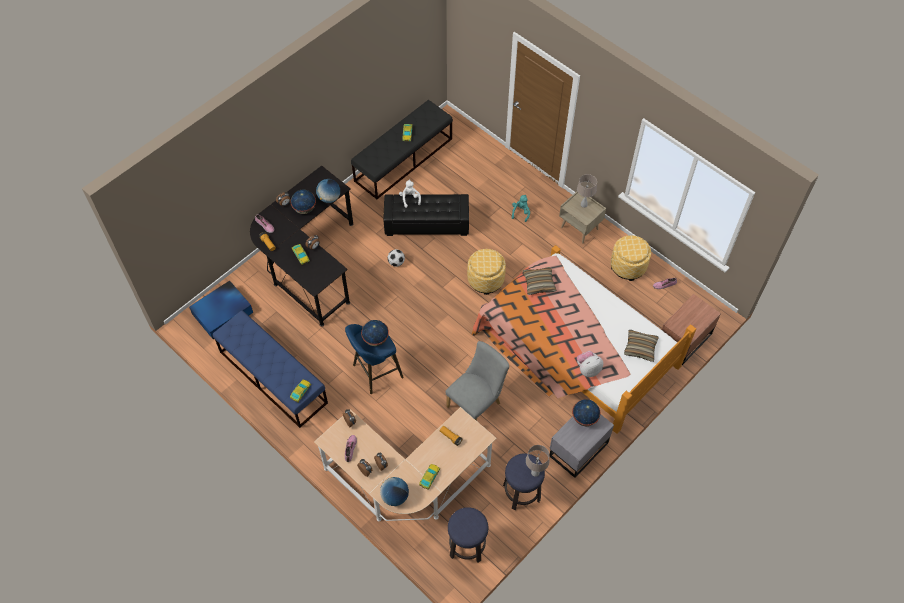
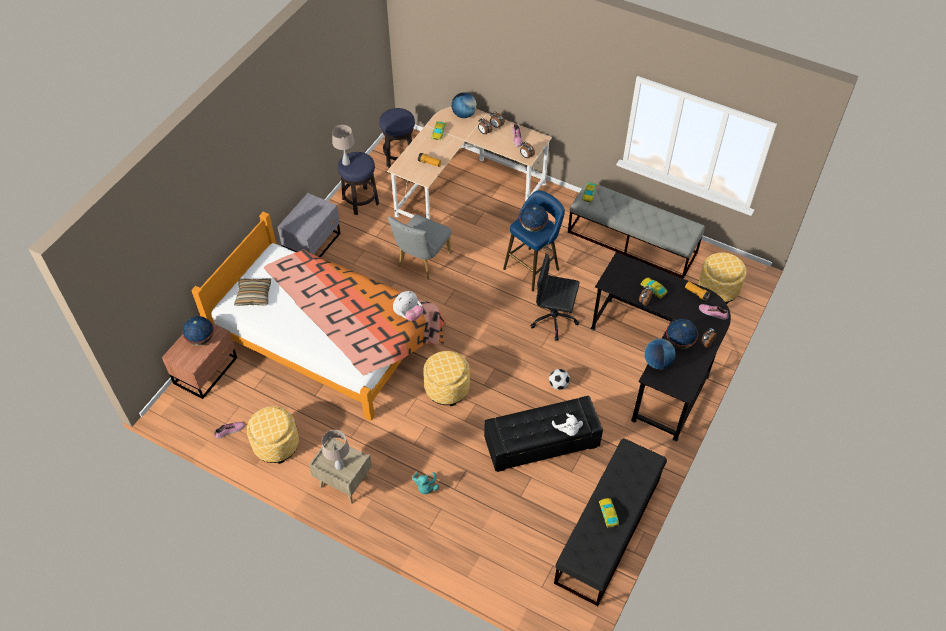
camera: 165 degrees right, 5 degrees down
blue storage box [189,280,253,339] -> ottoman [699,252,747,304]
blue bench [213,311,328,428] -> grey bench [568,181,705,279]
pillow [523,267,556,295] -> none
globe [572,399,601,426] -> globe moved to [182,316,214,346]
plush toy [577,351,603,377] -> plush toy moved to [393,291,423,321]
none -> black office chair [530,253,579,341]

